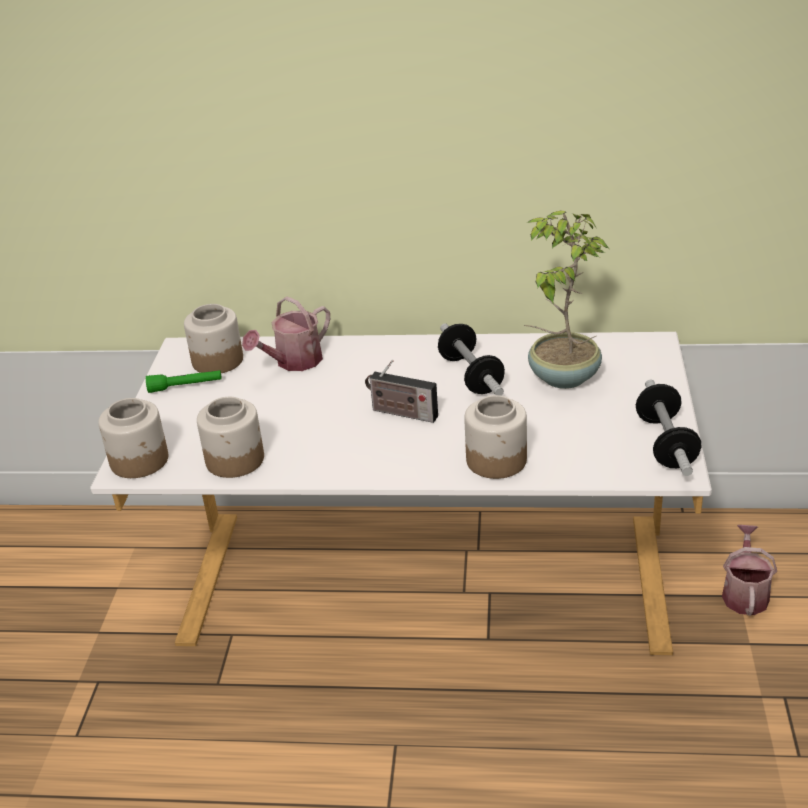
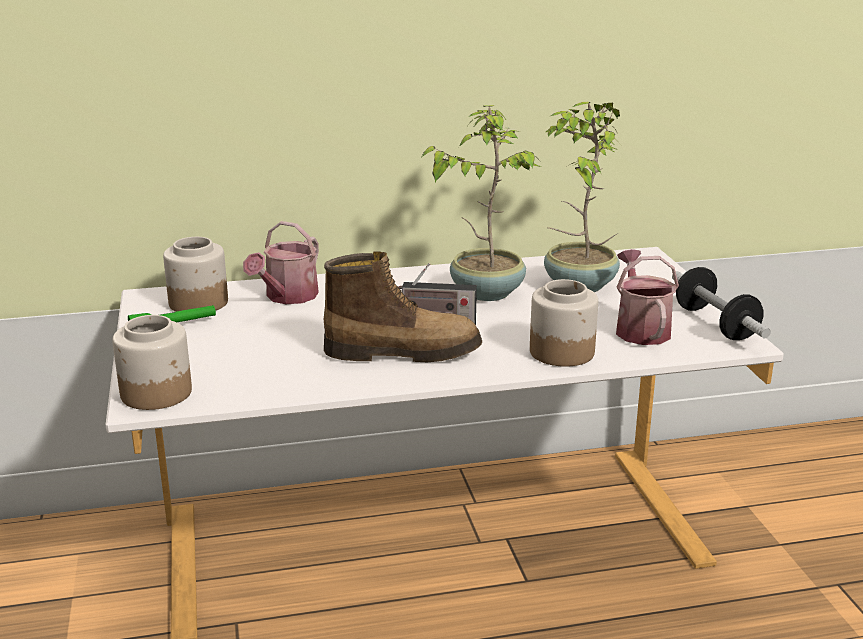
camera: 20 degrees left, 10 degrees down
jar [197,397,264,478] -> none
dumbbell [438,323,505,396] -> potted plant [422,105,541,301]
watering can [722,525,777,616] -> watering can moved to [616,249,679,345]
none -> boot [323,252,482,362]

